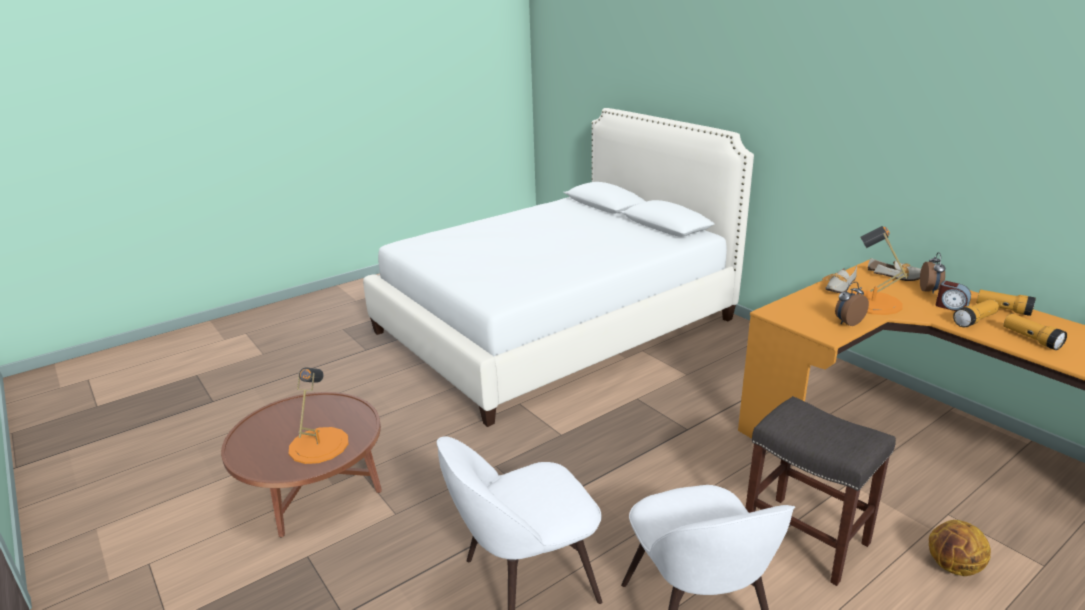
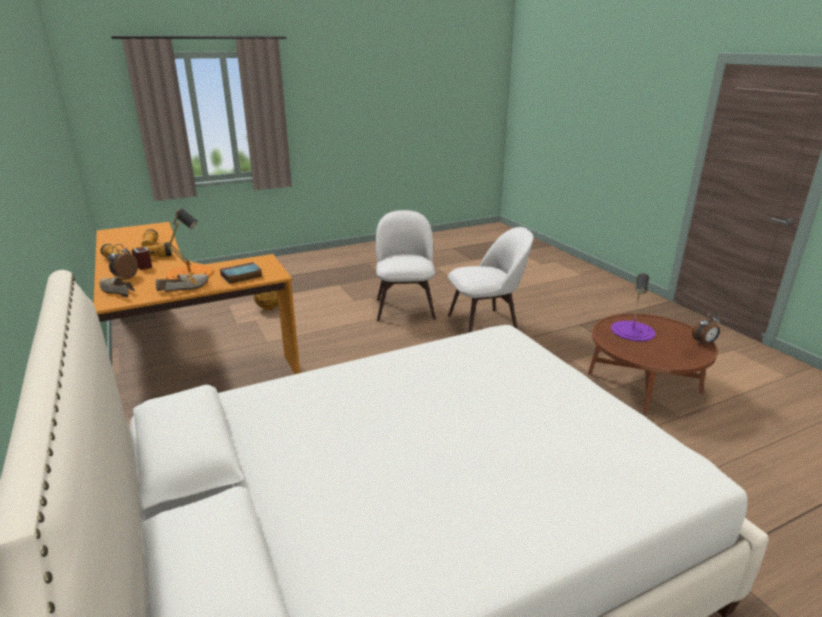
camera: 170 degrees left, 0 degrees up
orange table lamp [289,367,348,464] -> purple table lamp [611,273,655,342]
grey stool [746,396,896,586] -> none
alarm clock [835,282,869,326] -> alarm clock moved to [692,313,721,344]
none -> book [220,262,263,284]

